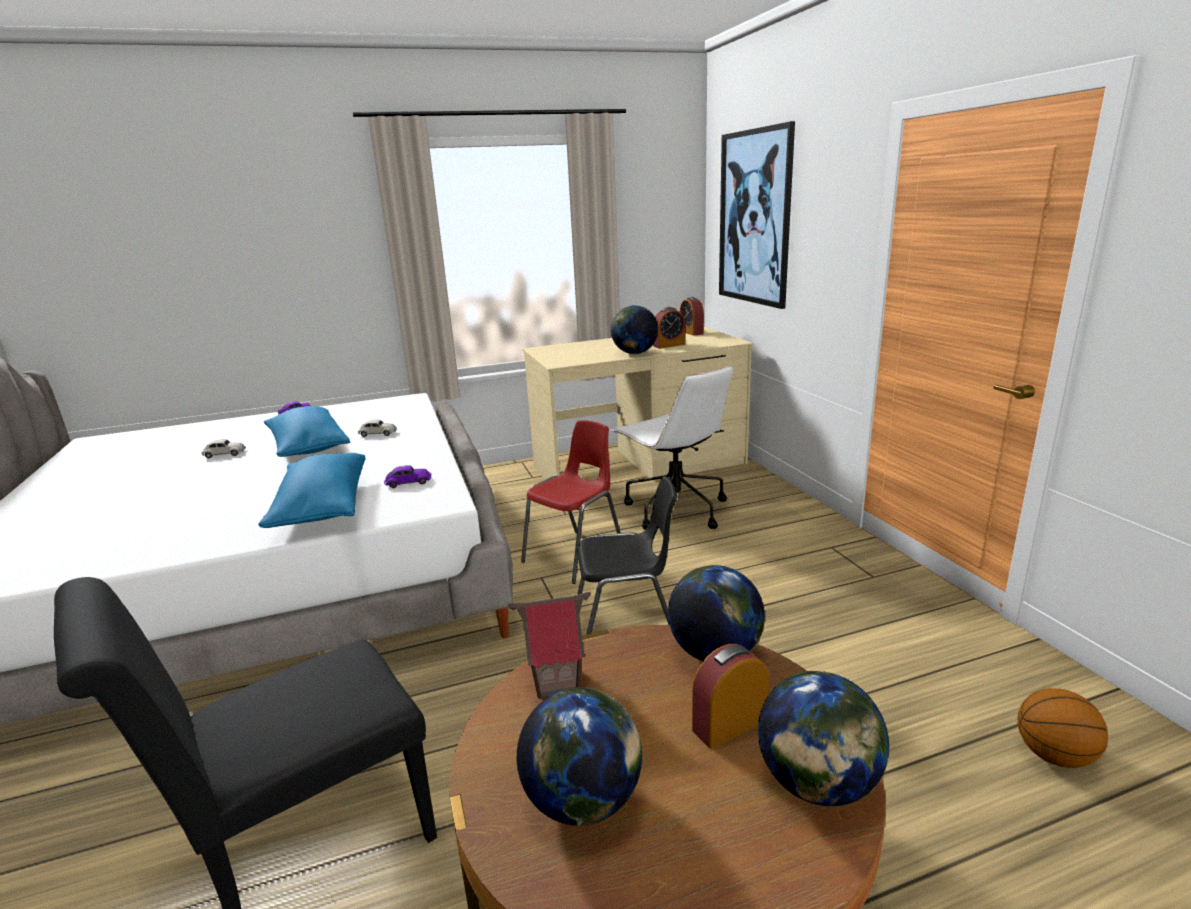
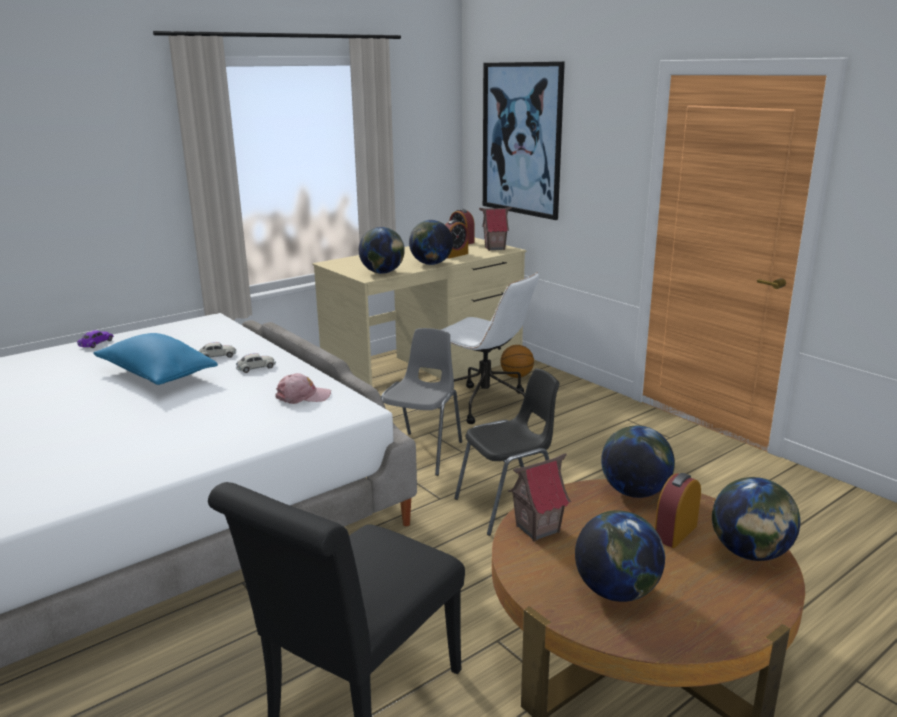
camera: 20 degrees left, 0 degrees up
white toy car [202,439,246,458] -> white toy car moved to [236,353,276,373]
blue pillow [258,453,365,528] -> none
purple toy car [384,465,431,488] -> pink cap [276,373,331,404]
red chair [521,420,621,584] -> grey chair [381,328,462,476]
basketball [1017,688,1108,768] -> basketball moved to [500,345,534,378]
none -> globe [359,227,405,274]
none -> toy house [479,207,512,251]

